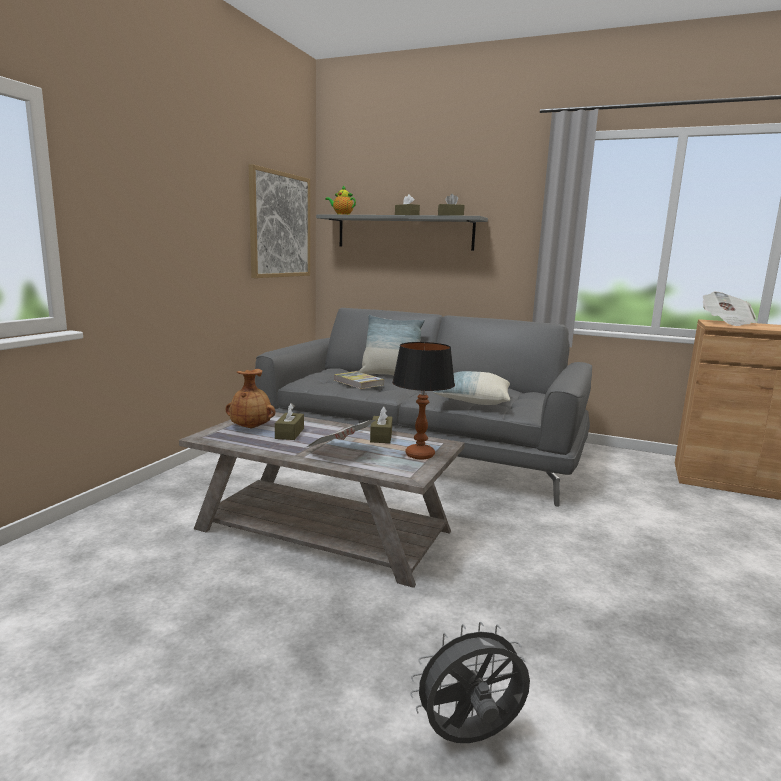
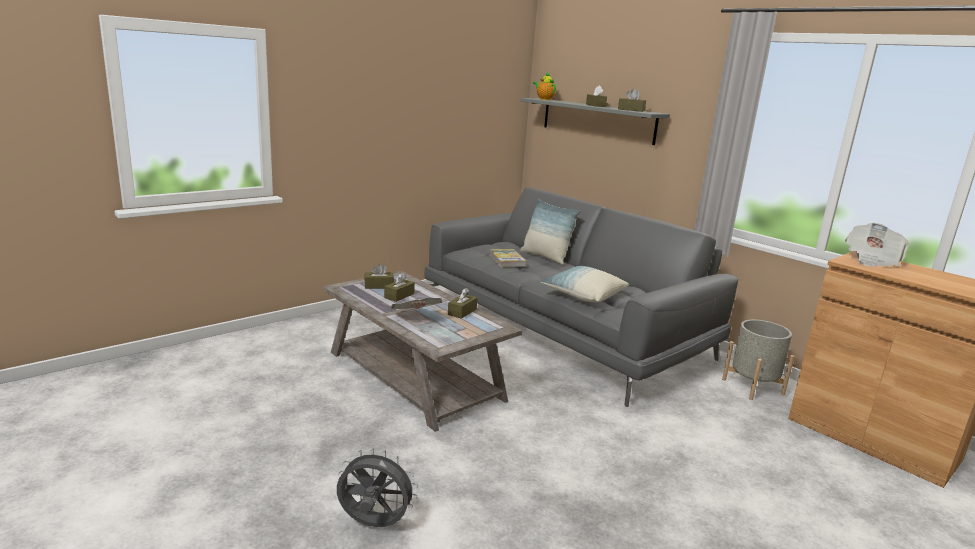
camera: 25 degrees right, 5 degrees up
brown vase [225,369,276,429] -> brown tissue box [364,264,394,289]
picture [249,164,310,278] -> none
table lamp [392,342,455,460] -> none
none -> grey planter [722,319,794,400]

